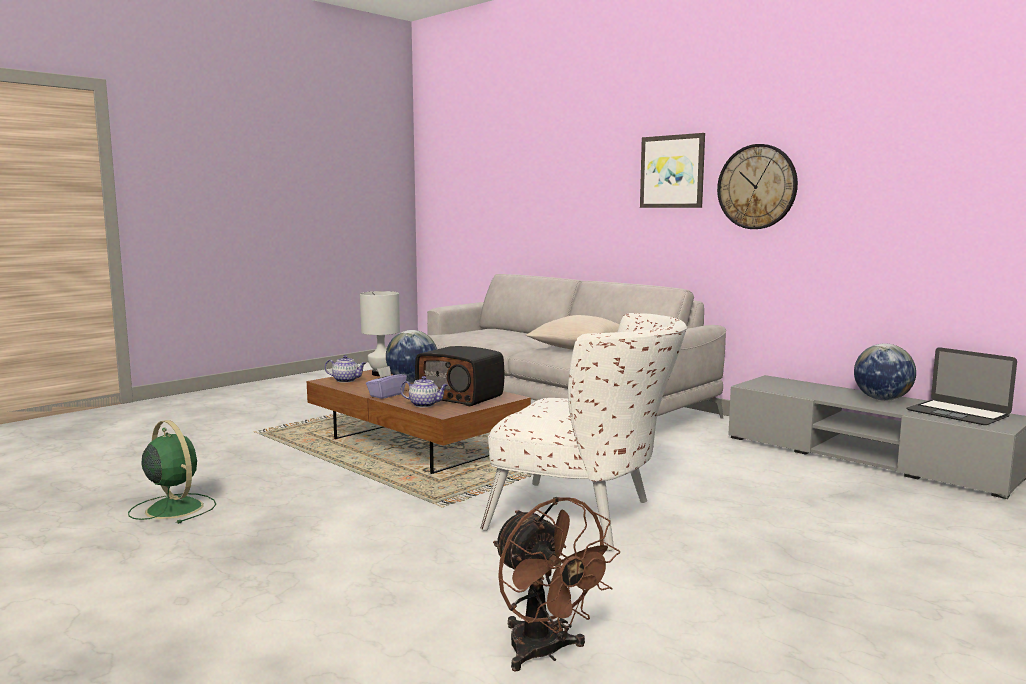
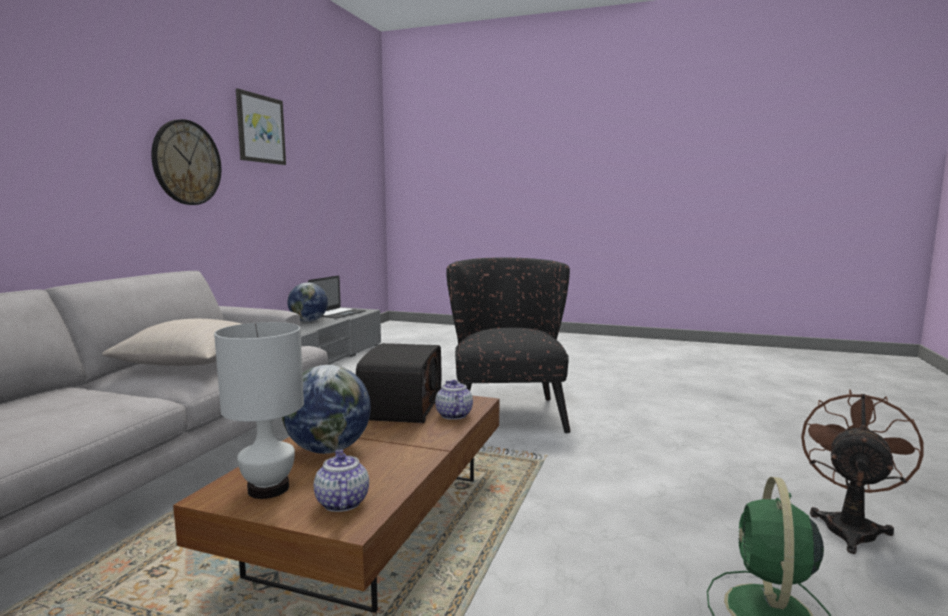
camera: 115 degrees left, 0 degrees up
purple tissue box [366,366,407,399] -> none
white armchair [481,313,687,551] -> black armchair [446,258,570,433]
brown fan [493,497,620,671] -> brown fan moved to [801,389,924,554]
picture [640,133,705,208] -> picture moved to [236,89,286,165]

